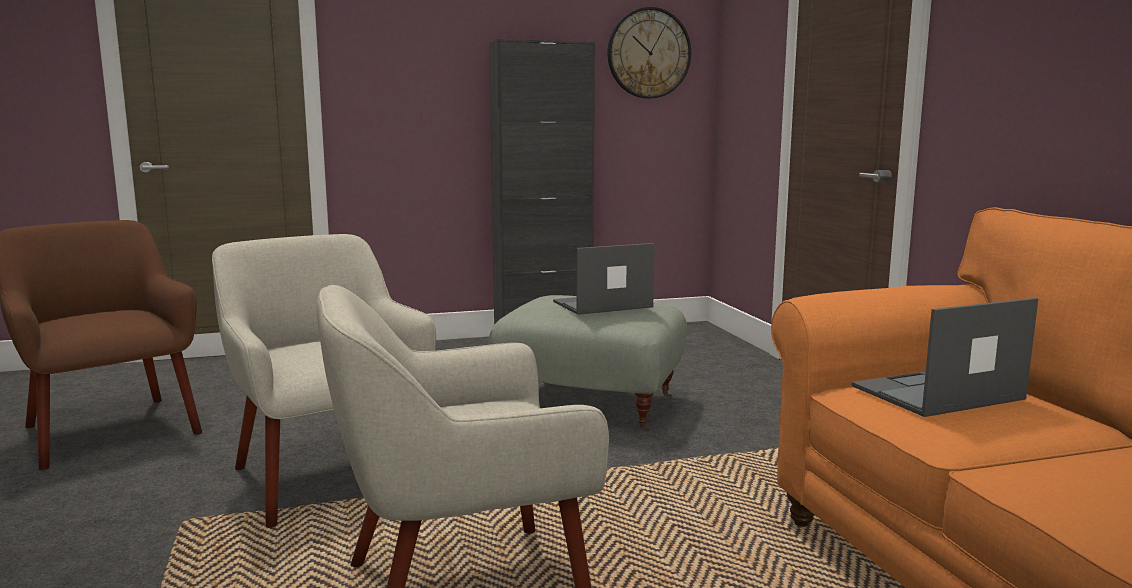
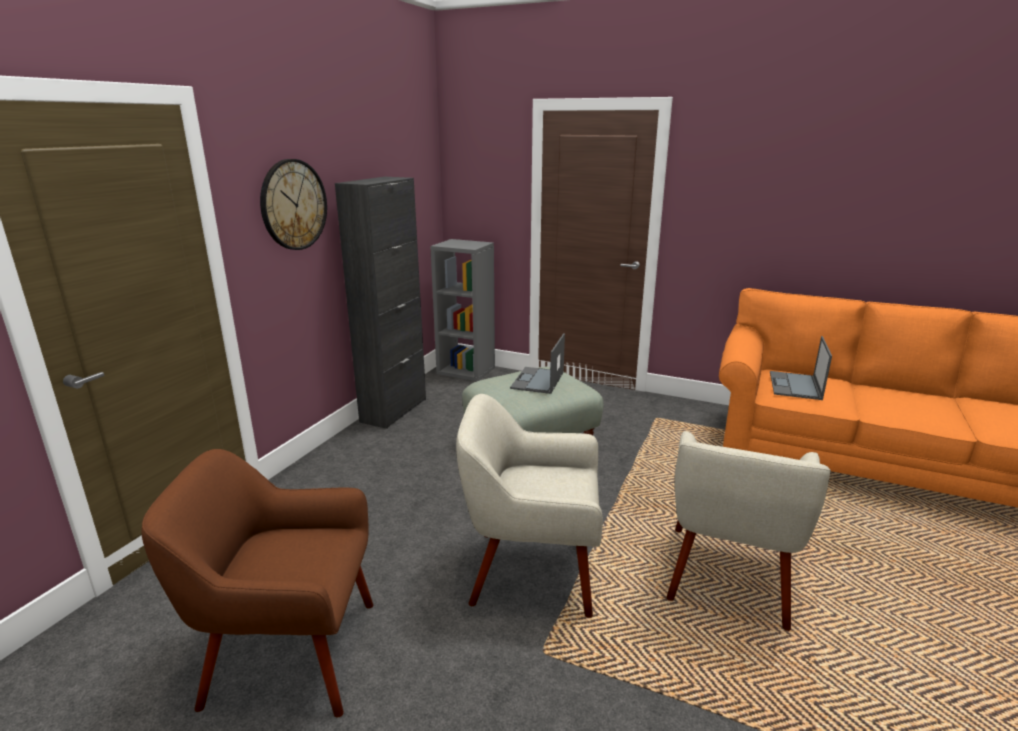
camera: 50 degrees left, 10 degrees up
wall clock [608,7,691,99] -> wall clock moved to [260,159,327,250]
none -> grey bookcase [430,239,495,381]

